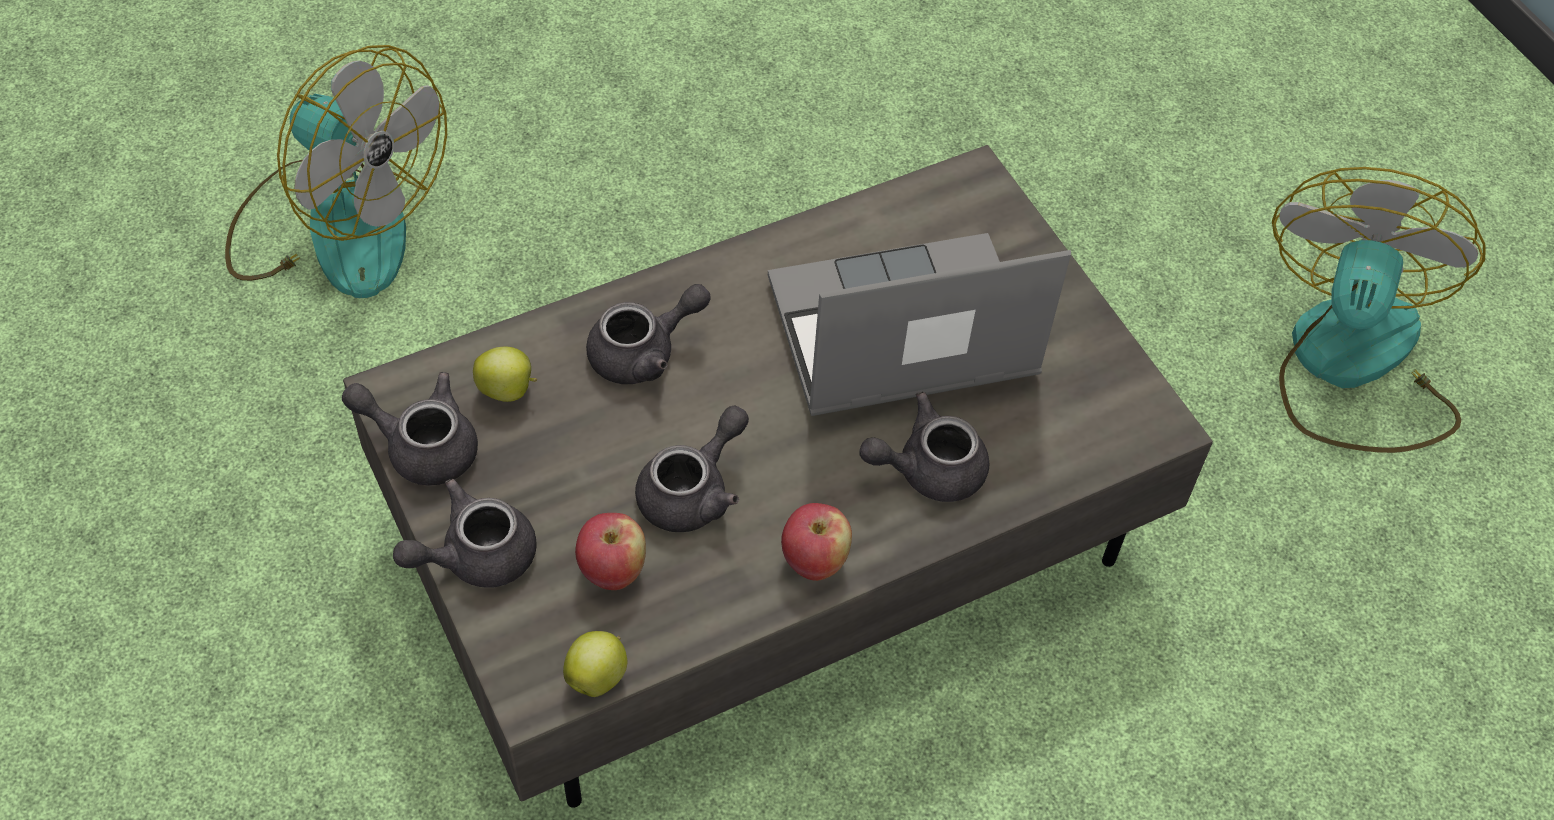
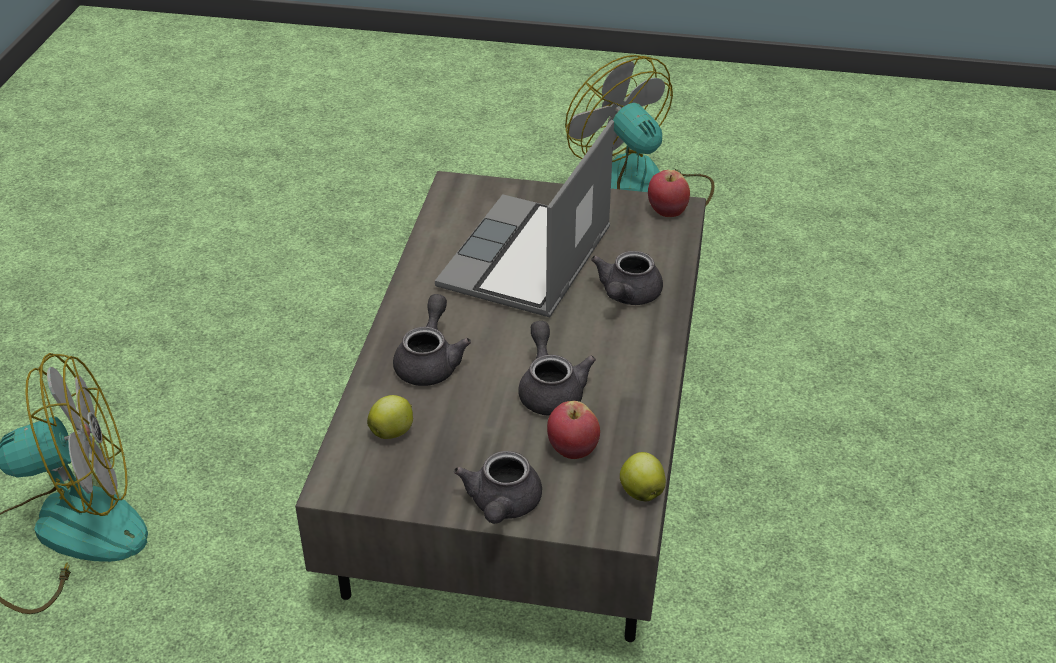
camera: 50 degrees left, 15 degrees down
grey teapot [342,372,478,486] -> none
apple [781,503,852,581] -> apple moved to [648,170,690,217]

